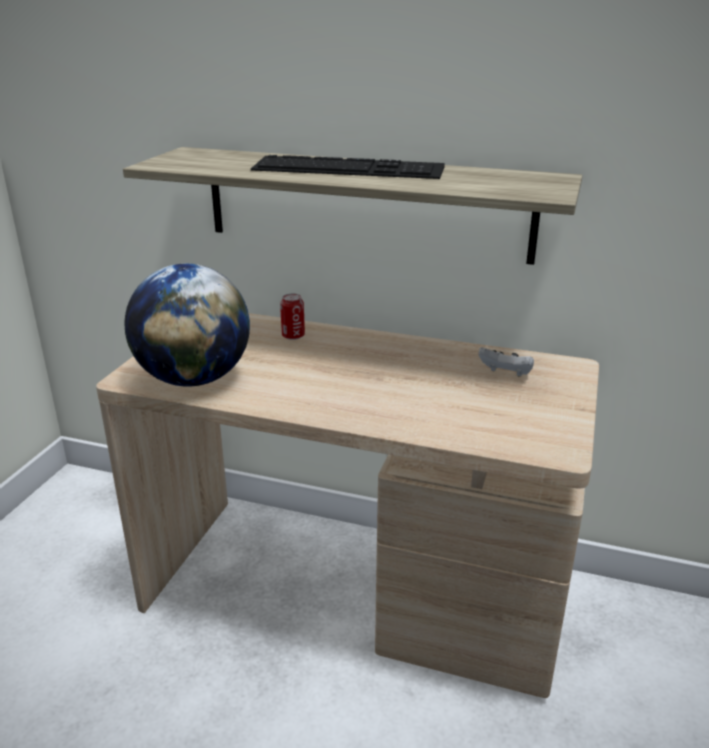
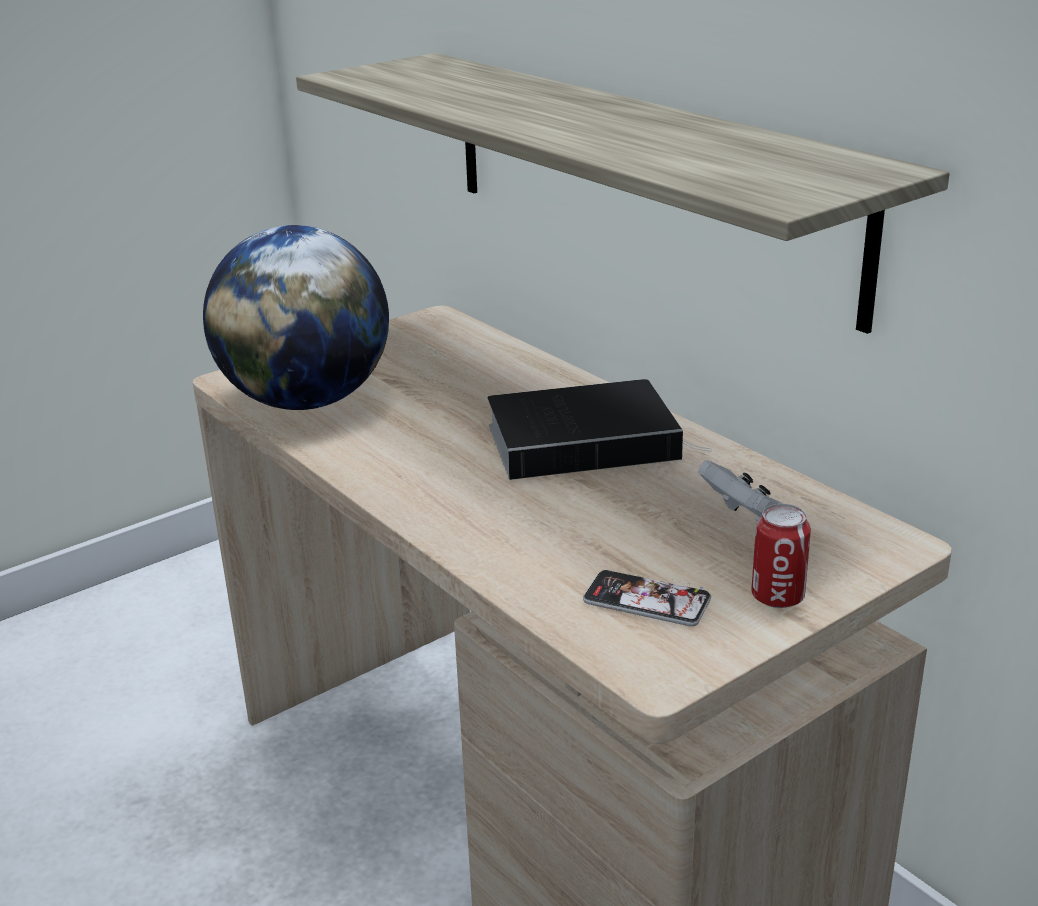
camera: 35 degrees right, 0 degrees up
keyboard [251,155,445,179] -> none
can [280,293,305,340] -> can moved to [751,504,811,608]
none -> book [487,379,711,480]
none -> phone [583,569,711,626]

